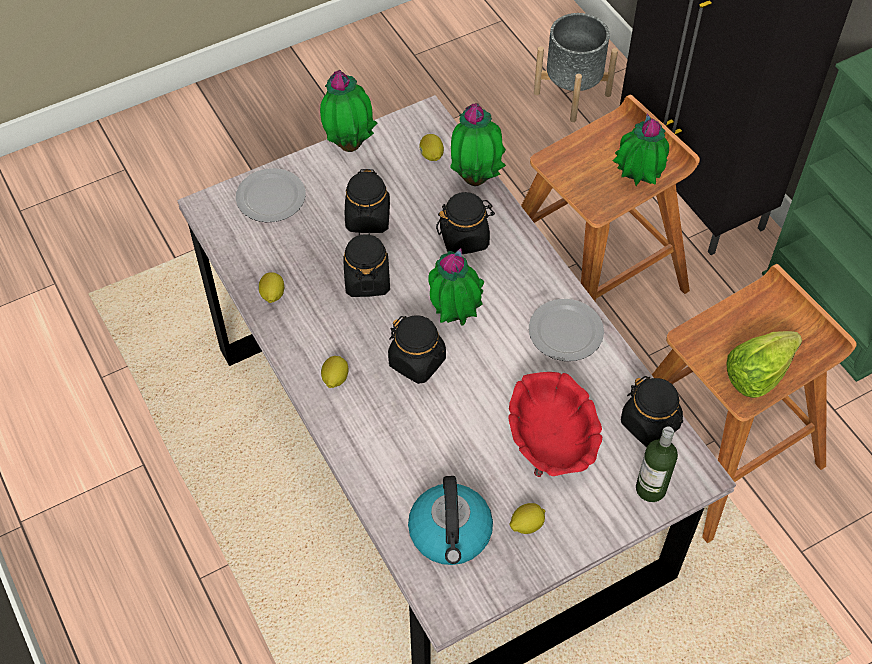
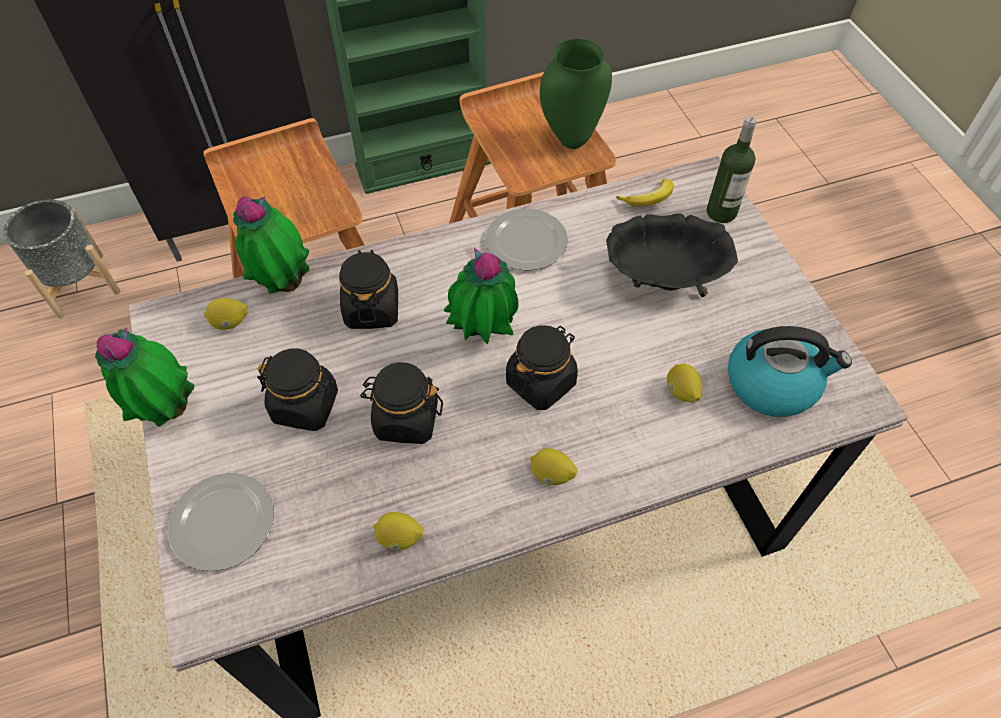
camera: 80 degrees left, 0 degrees up
red bowl [509,372,602,477] -> black bowl [606,214,738,297]
lemon [509,503,545,534] -> lemon moved to [667,364,702,403]
potted plant [613,114,669,186] -> none
black jar [621,376,683,447] -> banana [616,179,674,206]
lettuce [726,331,802,398] -> green vase [540,38,612,149]

